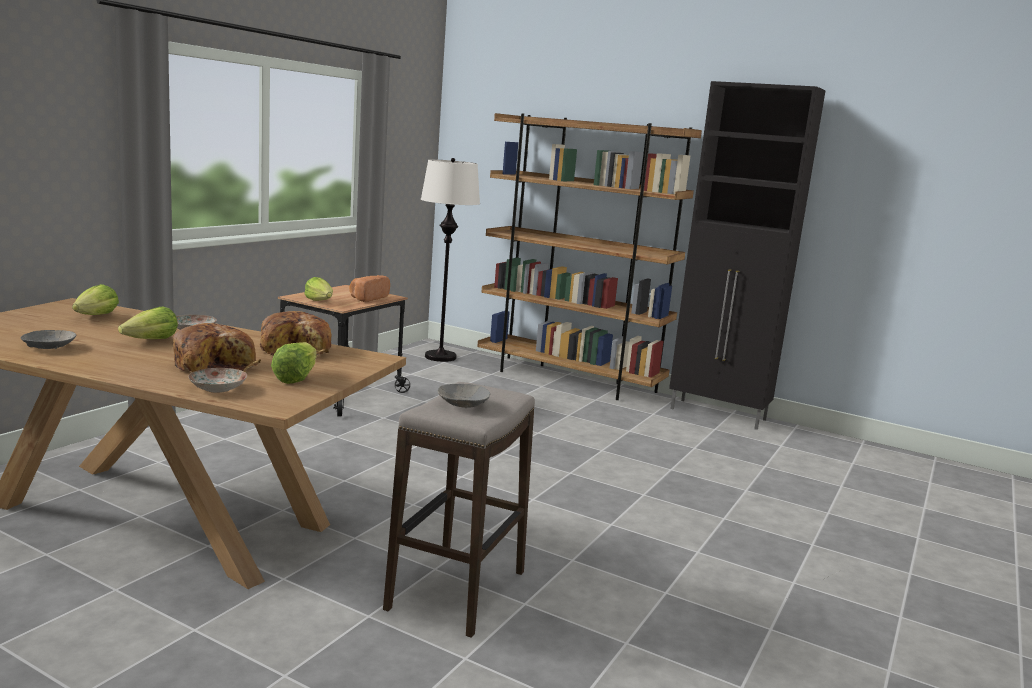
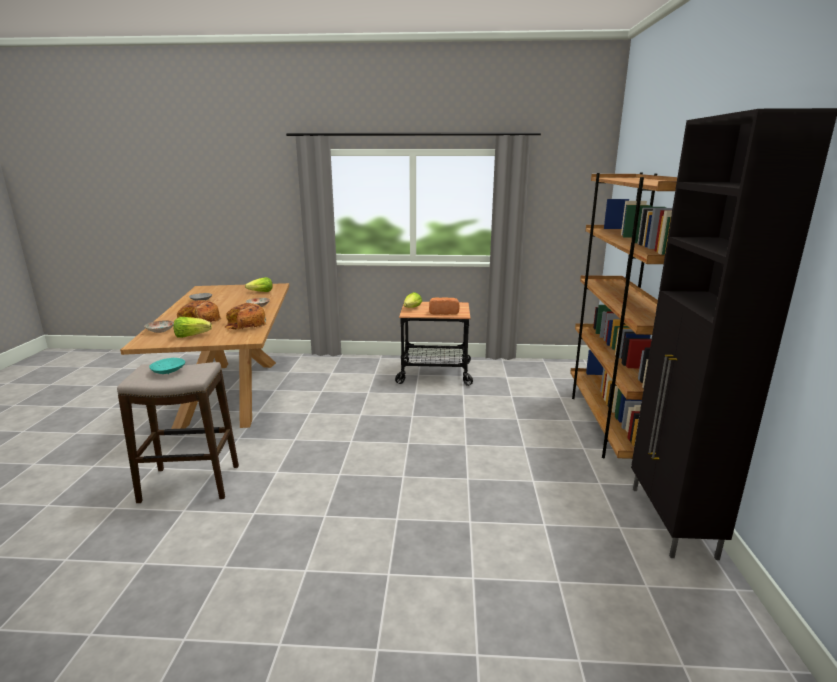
camera: 65 degrees right, 5 degrees up
lettuce [118,306,178,339] -> none
white floor lamp [421,158,480,362] -> none
grey bowl [438,384,490,408] -> turquoise bowl [149,358,185,374]

